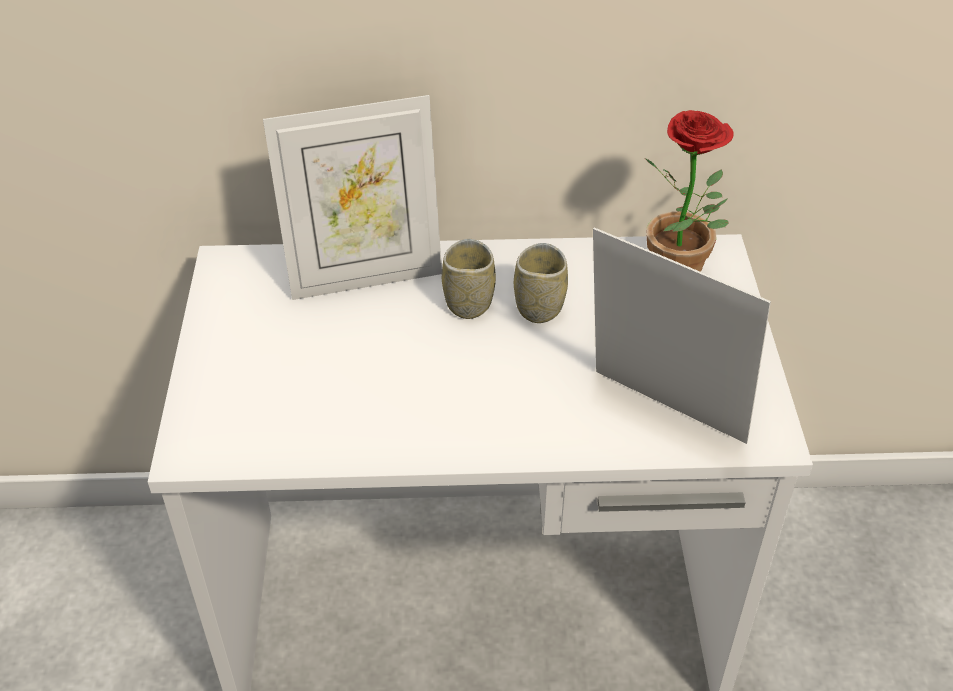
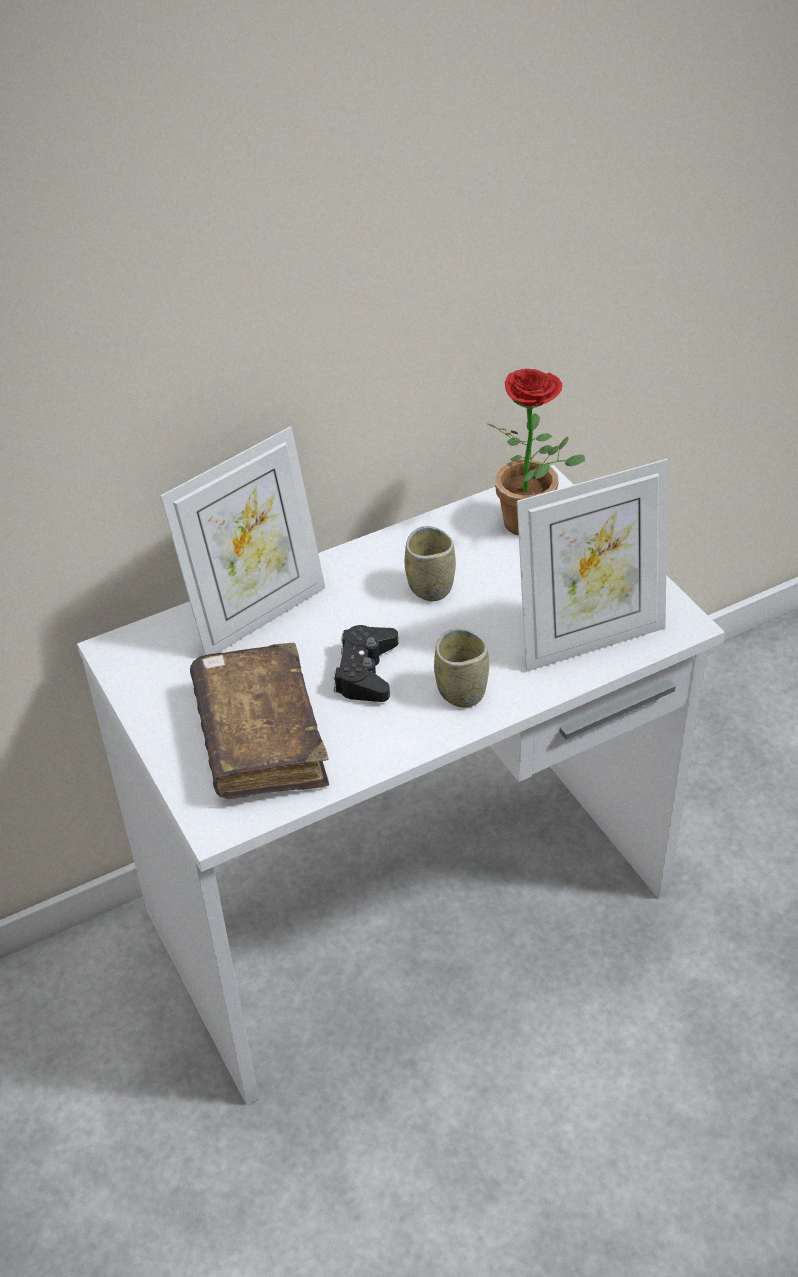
camera: 25 degrees left, 0 degrees up
cup [442,239,496,319] -> cup moved to [434,628,489,708]
picture frame [593,227,771,444] -> picture frame turned 150 degrees clockwise [517,459,668,671]
none -> brown book [190,643,329,799]
none -> black game controller [334,625,398,702]

